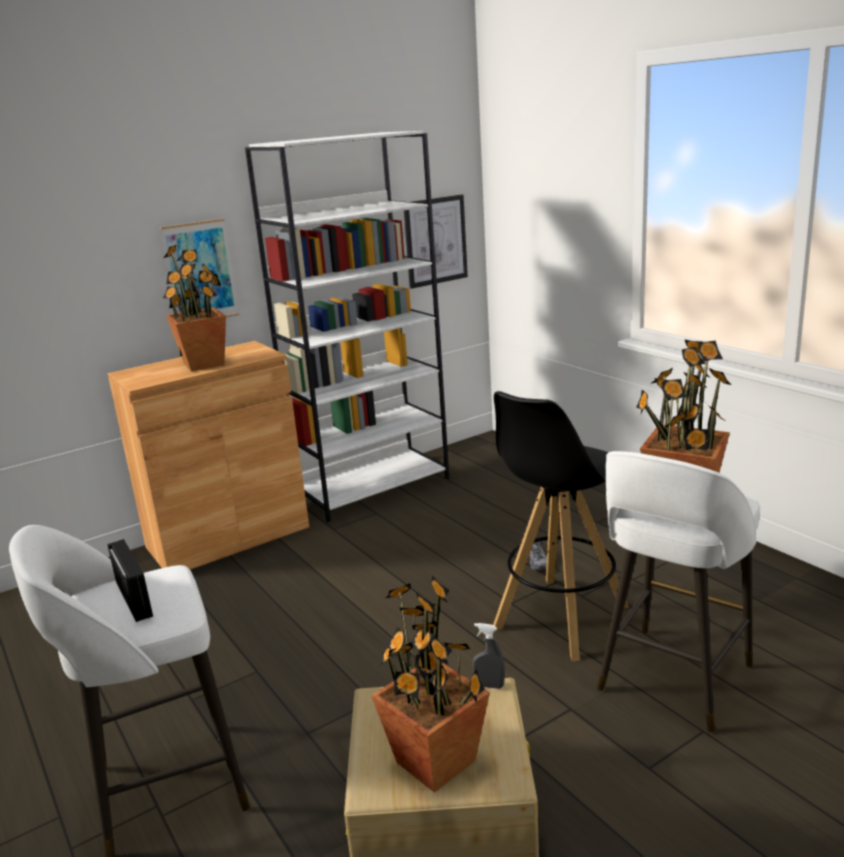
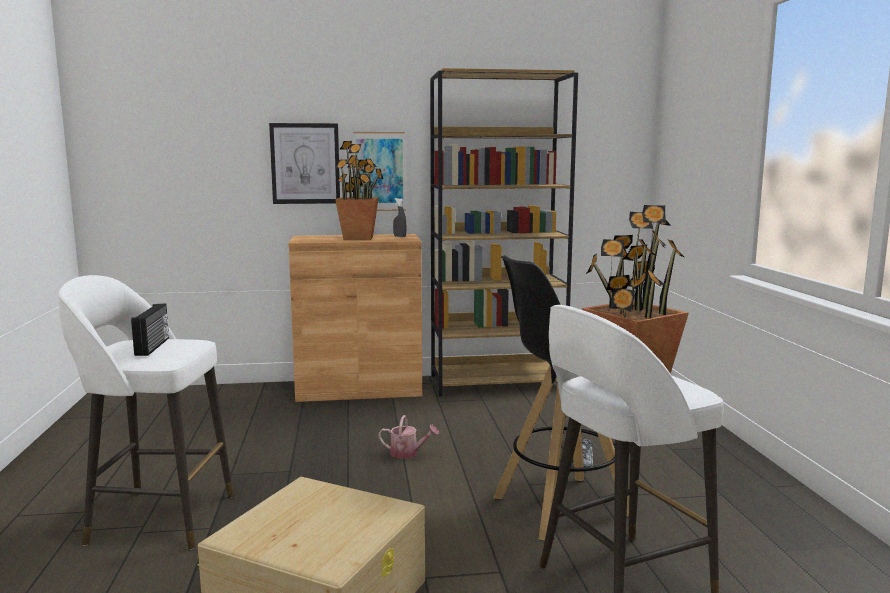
camera: 25 degrees right, 10 degrees down
white bookcase [245,131,449,522] -> brown bookcase [430,68,578,397]
potted plant [371,575,490,792] -> none
picture [404,195,468,289] -> picture moved to [269,123,340,204]
grey spray bottle [472,623,505,689] -> grey spray bottle moved to [393,198,406,237]
none -> watering can [378,415,439,459]

